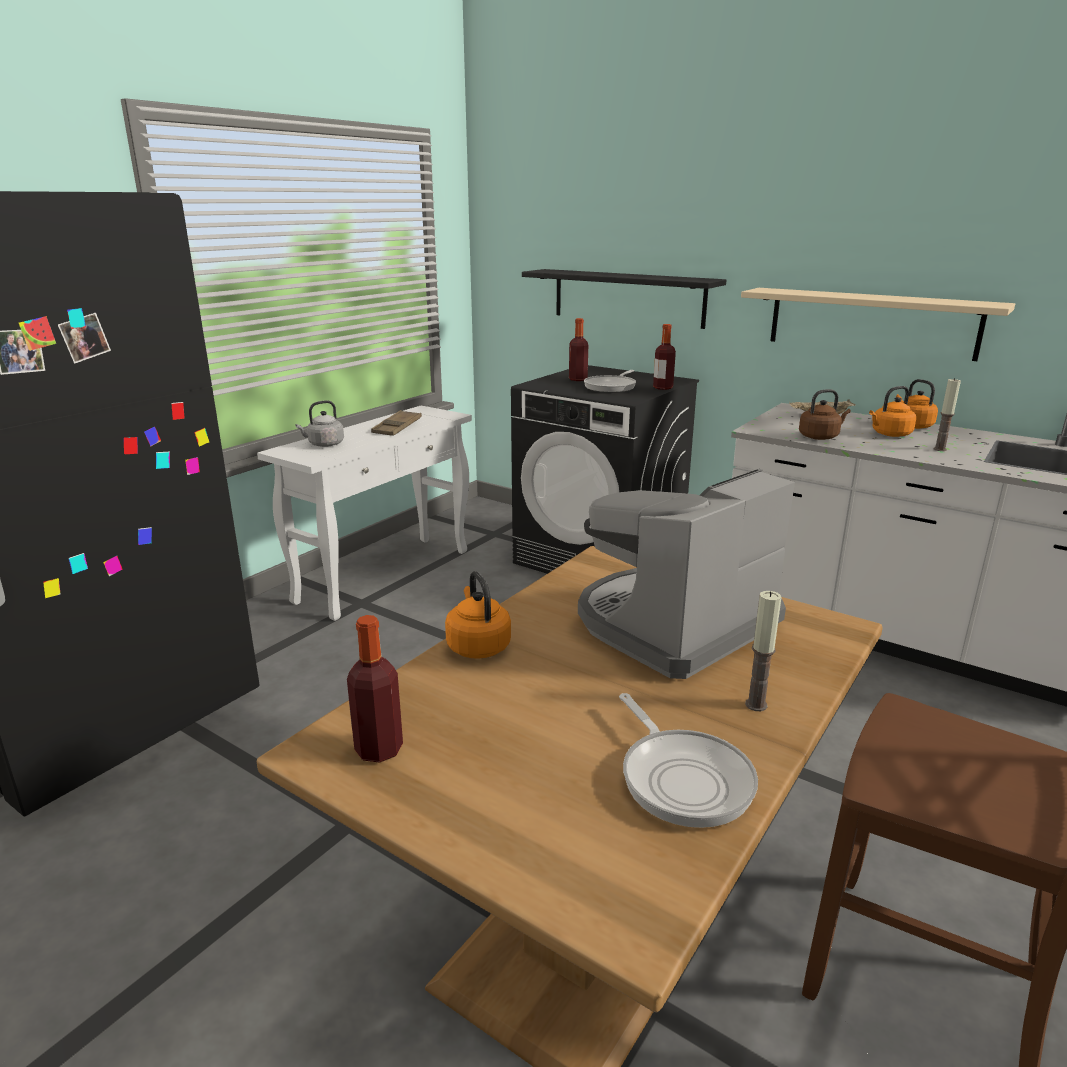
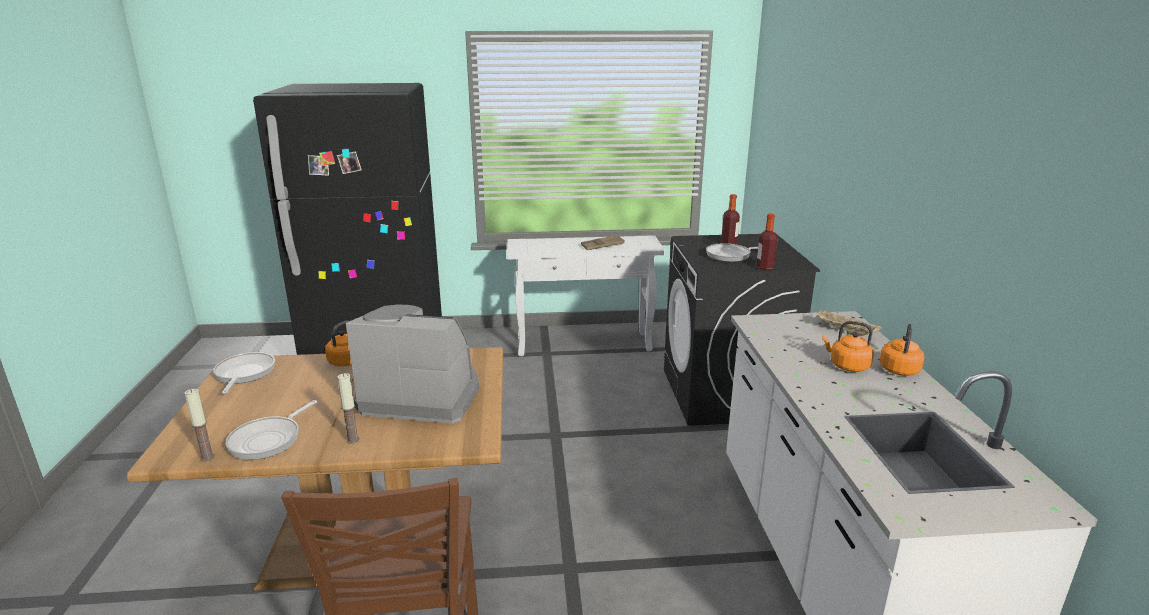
camera: 50 degrees right, 0 degrees up
grey kettle [295,400,344,447] -> none
bottle [347,615,403,763] -> frying pan [213,352,275,394]
black shelf [522,269,726,329] -> none
beige shelf [741,288,1015,361] -> none
brown kettle [799,389,851,440] -> none
candle [934,378,961,451] -> candle moved to [184,389,215,461]

